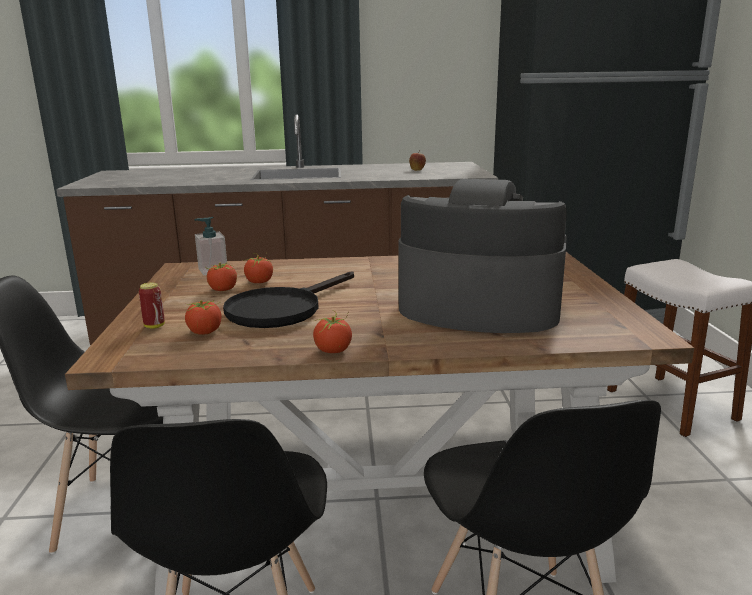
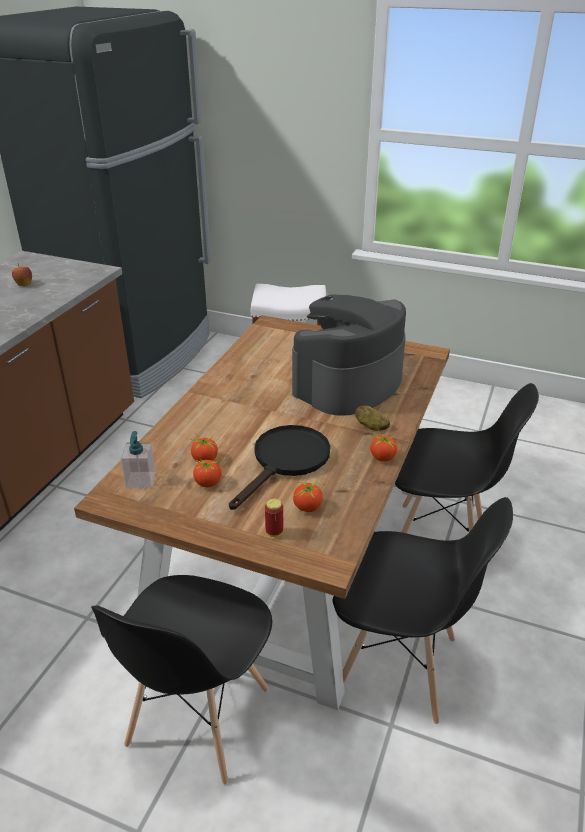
camera: 65 degrees left, 15 degrees up
black frying pan [223,271,354,328] -> black frying pan turned 120 degrees counterclockwise [229,425,330,510]
none -> potato [355,405,390,431]

